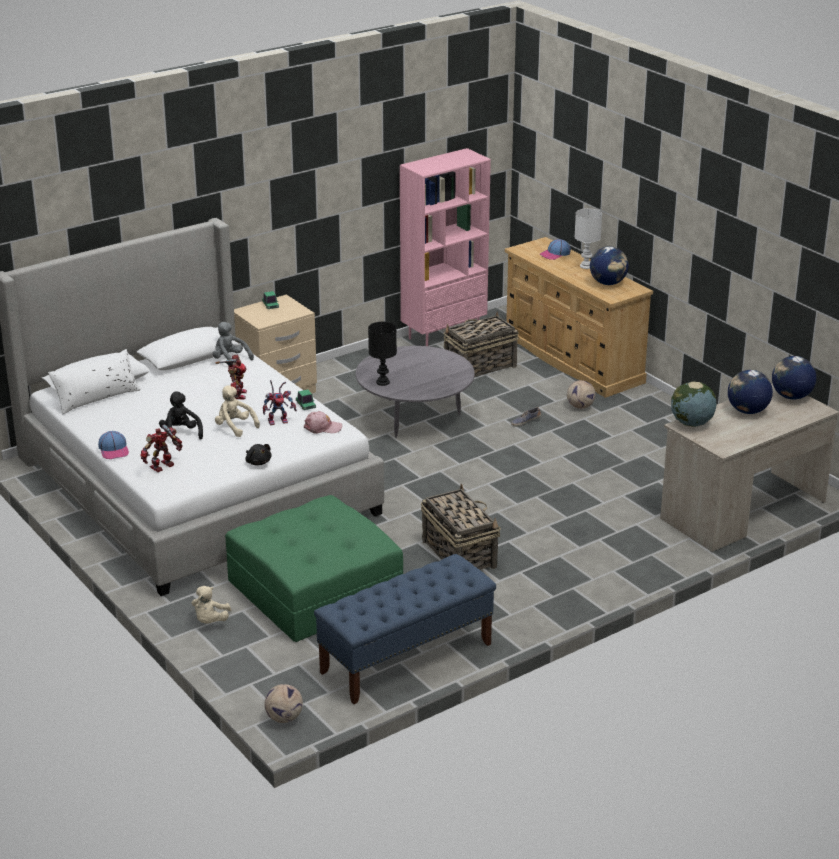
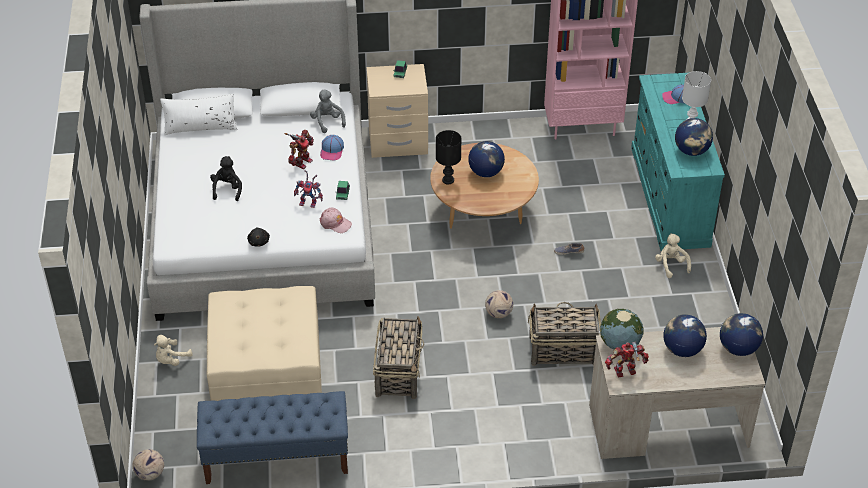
camera: 30 degrees right, 15 degrees up
cap [98,431,129,459] -> cap moved to [320,135,344,161]
toy robot [141,424,183,472] -> toy robot moved to [605,341,649,378]
beige plush toy [215,385,260,437] -> beige plush toy moved to [655,233,691,278]
green ottoman [225,495,403,642] -> beige ottoman [207,286,322,401]
grey coffee table [356,346,475,438] -> brown coffee table [430,143,539,229]
basket [443,312,519,377] -> basket moved to [528,302,601,366]
beige dresser [505,237,653,398] -> turquoise dresser [631,73,725,251]
football [567,380,596,409] -> football moved to [485,290,513,318]
none -> globe [468,141,505,177]

